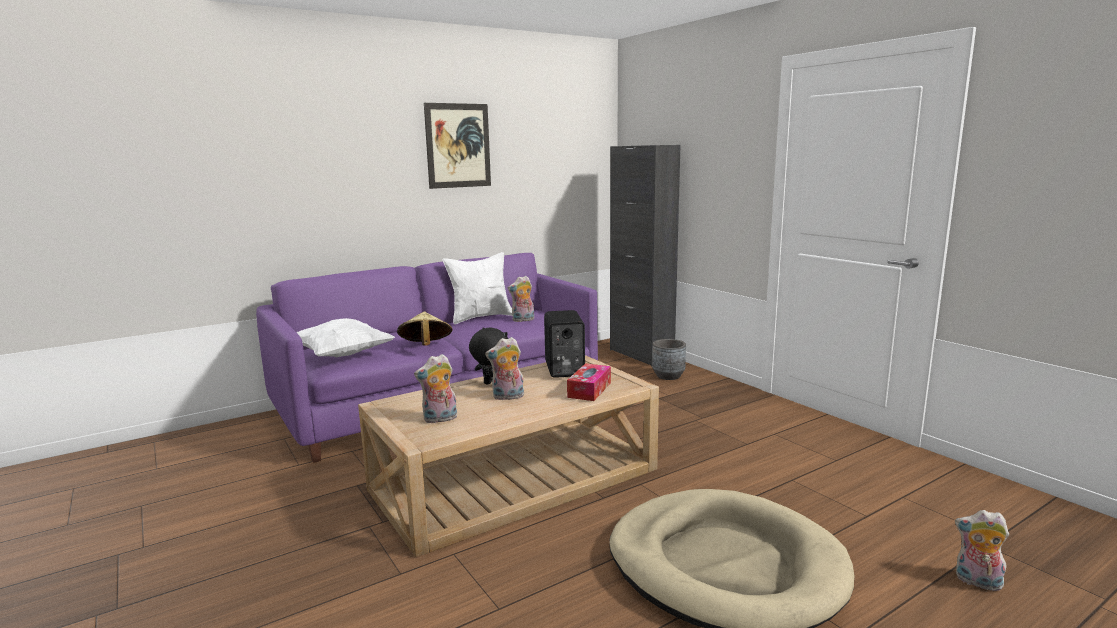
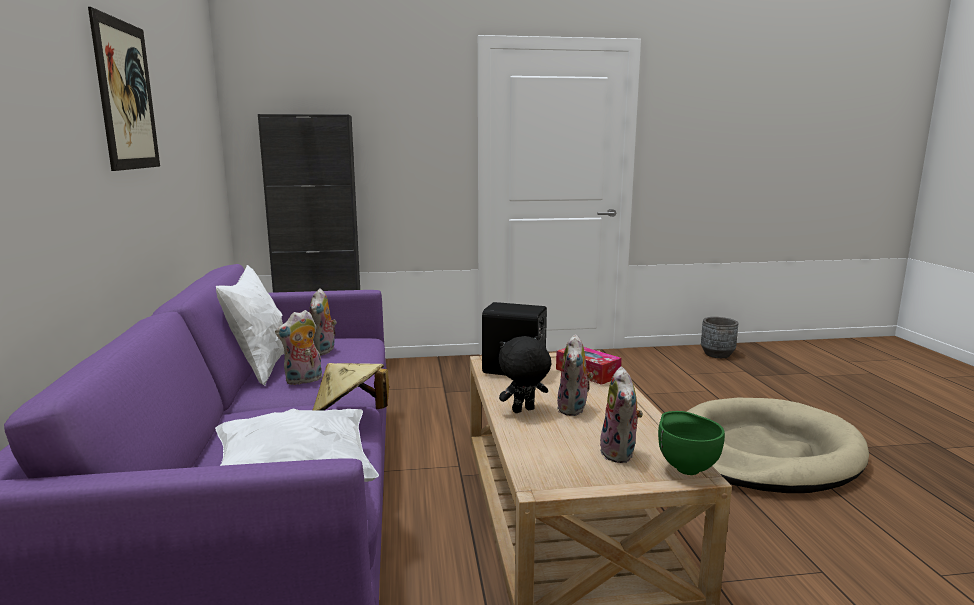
camera: 65 degrees left, 0 degrees up
grey planter [652,339,686,380] -> grey planter moved to [701,317,738,358]
plush toy [955,510,1009,591] -> plush toy moved to [275,310,322,385]
none -> green bowl [658,411,725,475]

